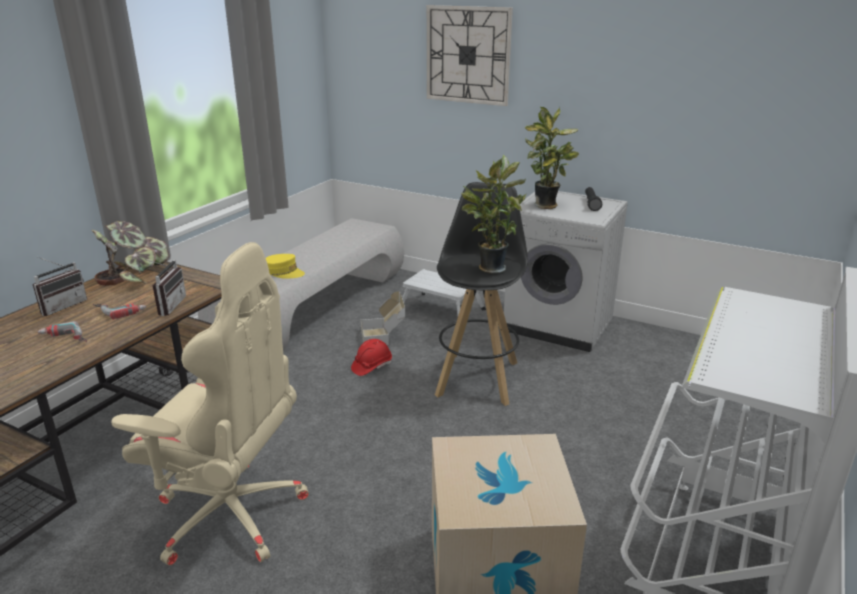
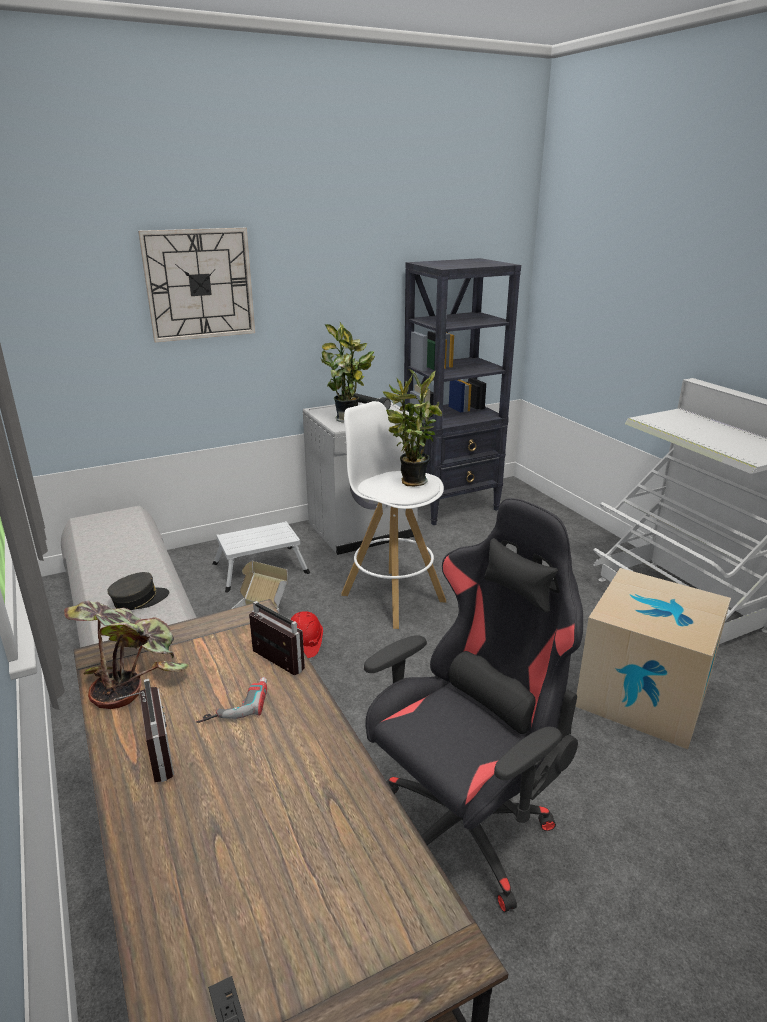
camera: 55 degrees left, 0 degrees up
power drill [38,321,87,342] -> none
beige office chair [111,242,309,566] -> black office chair [364,498,583,912]
yellow cap [266,254,305,278] -> grey cap [107,572,169,610]
black stool [435,182,528,406] -> white stool [341,401,447,629]
none -> black bookcase [404,258,521,525]

